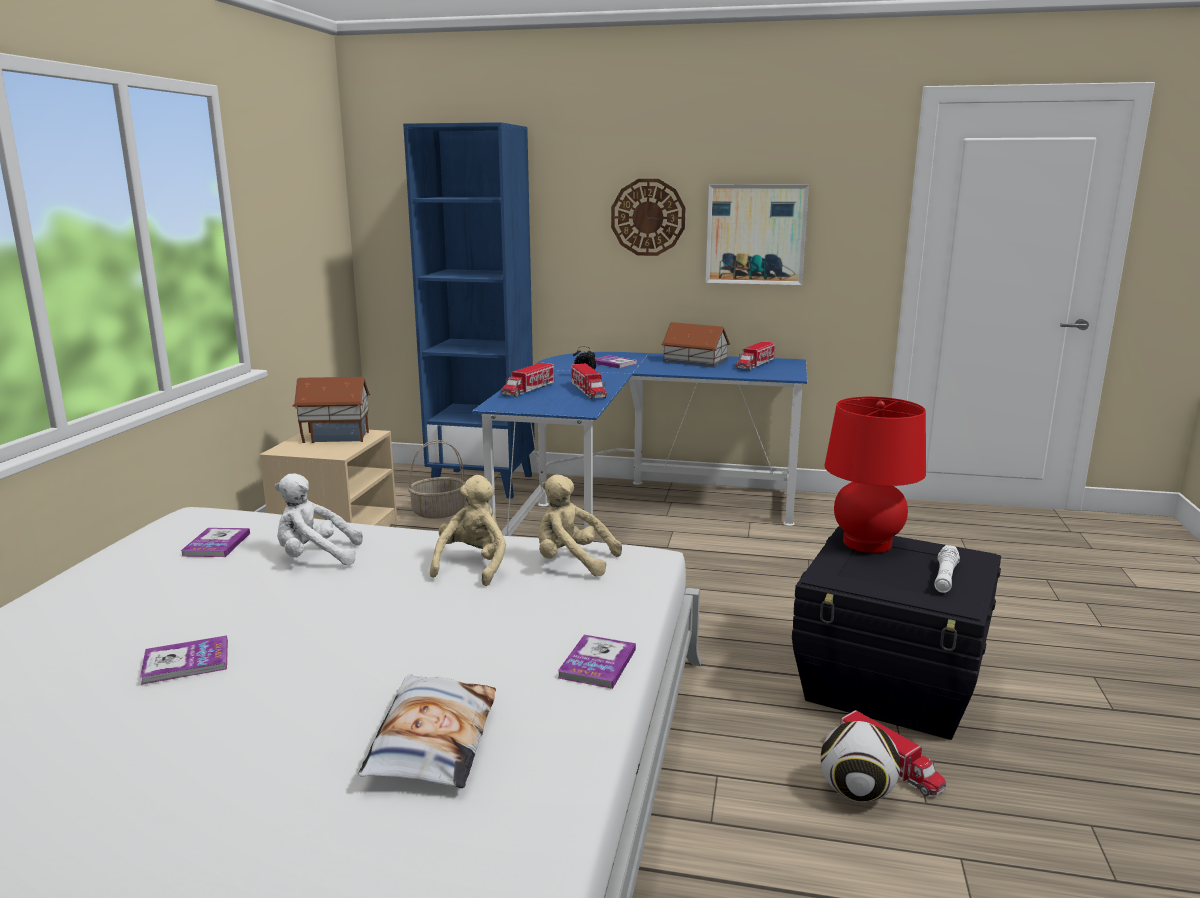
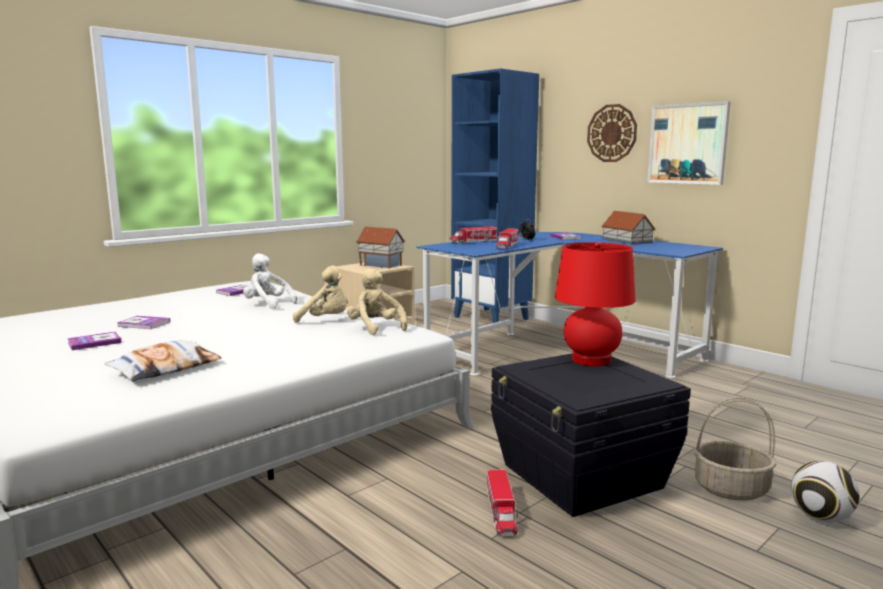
camera: 35 degrees right, 5 degrees down
basket [408,440,466,519] -> basket moved to [694,397,777,501]
beige plush toy [430,475,506,586] -> beige plush toy turned 60 degrees clockwise [293,266,347,323]
book [558,635,636,689] -> book moved to [67,332,122,350]
toy truck [736,341,775,371] -> none
football [821,721,901,803] -> football moved to [791,461,860,522]
white flashlight [934,545,960,593] -> none

